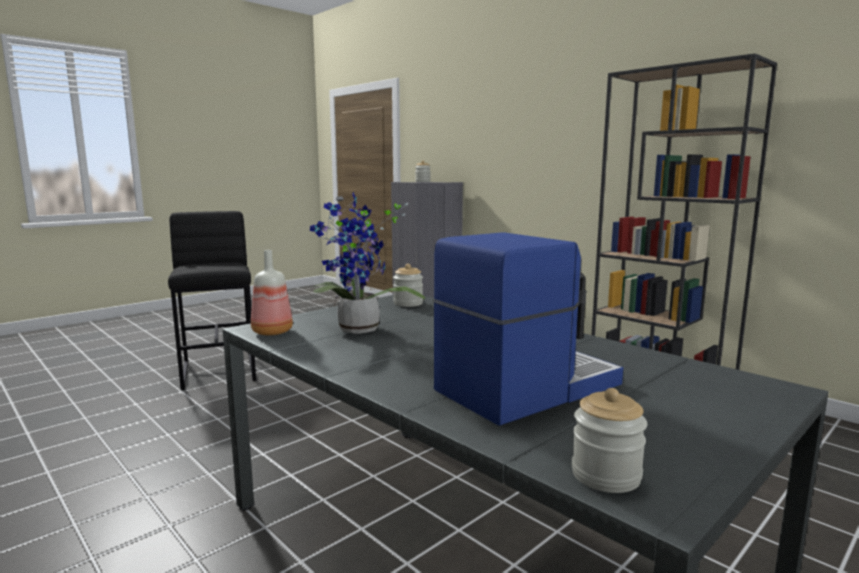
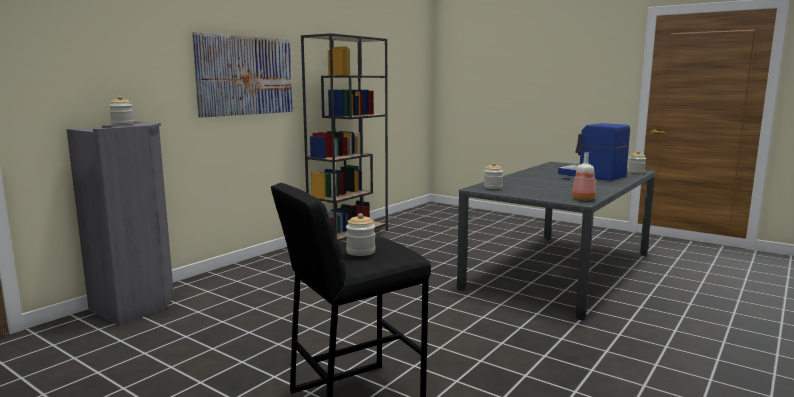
camera: 100 degrees left, 0 degrees up
potted plant [310,192,425,334] -> none
none -> picture [192,32,293,118]
none -> jar [346,213,376,256]

